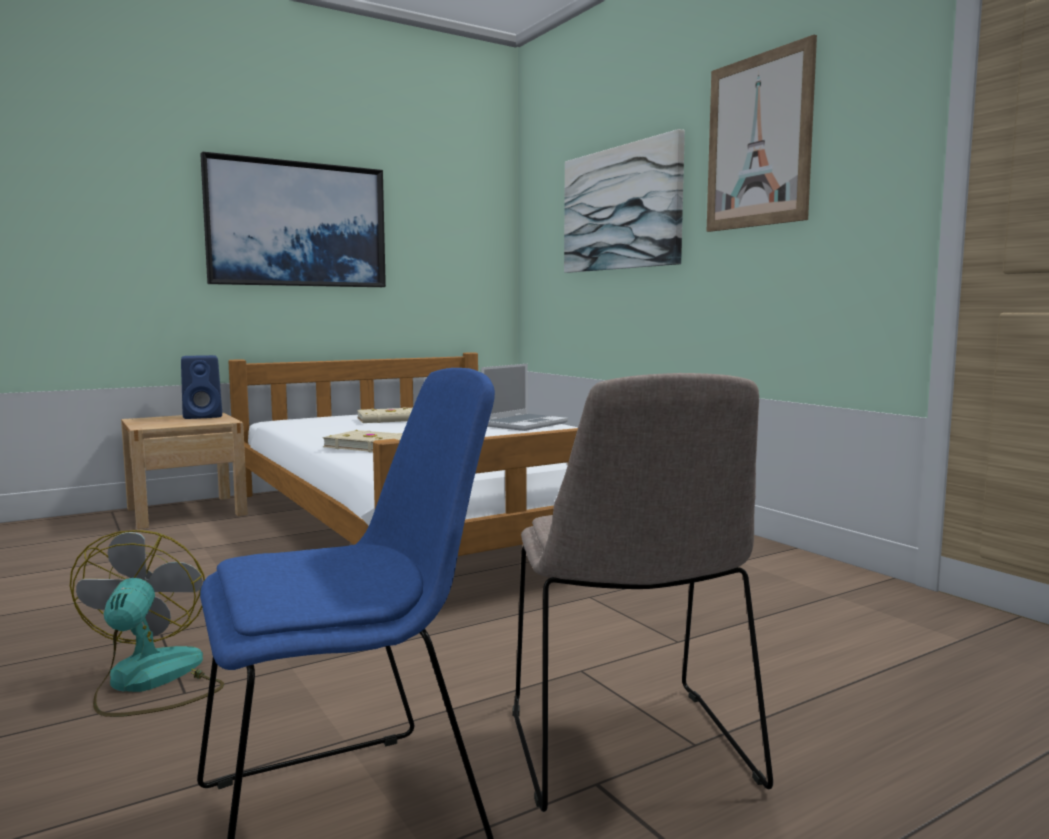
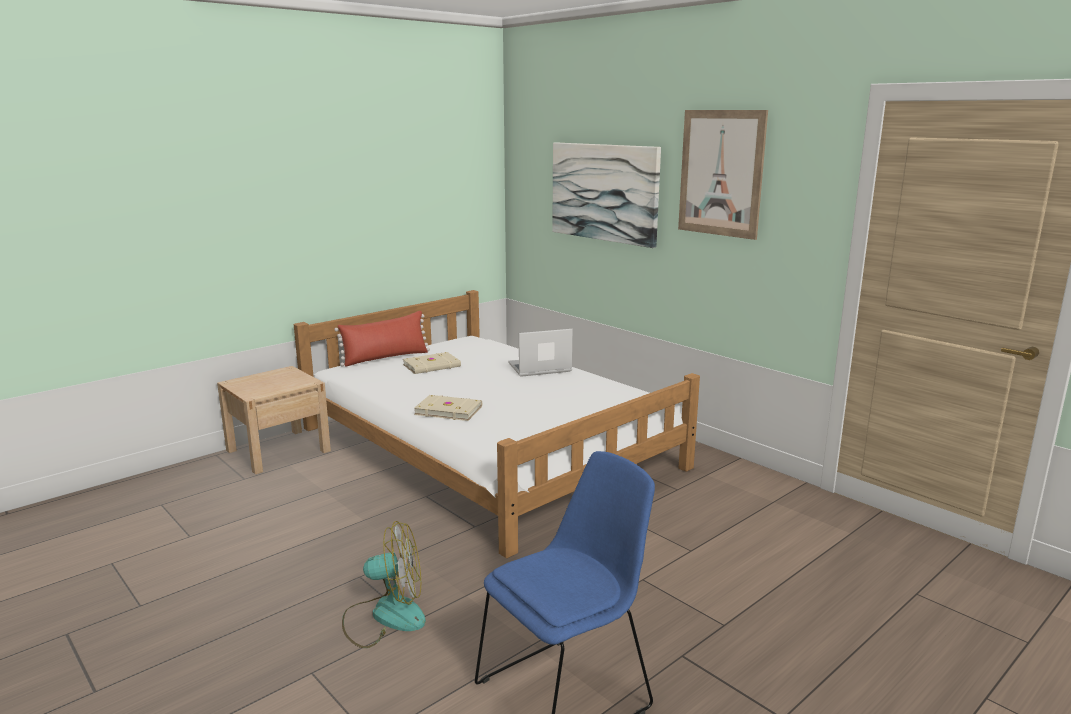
camera: 10 degrees left, 10 degrees up
fan [70,530,224,717] -> fan turned 105 degrees clockwise [342,521,426,648]
blue speaker [181,355,222,419] -> none
picture [200,152,386,287] -> none
laptop [481,364,568,431] -> laptop turned 135 degrees counterclockwise [508,329,573,377]
beige chair [512,373,773,812] -> none
none -> red pillow [334,311,430,367]

